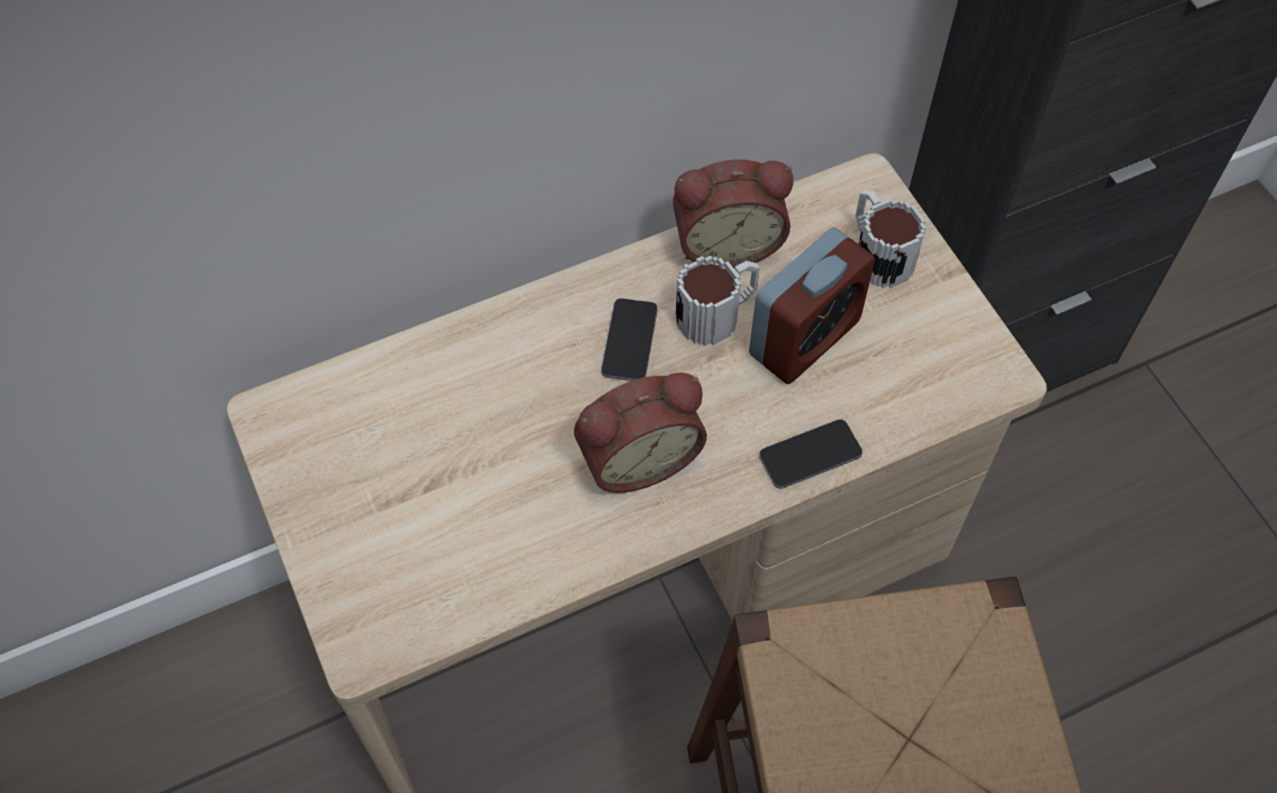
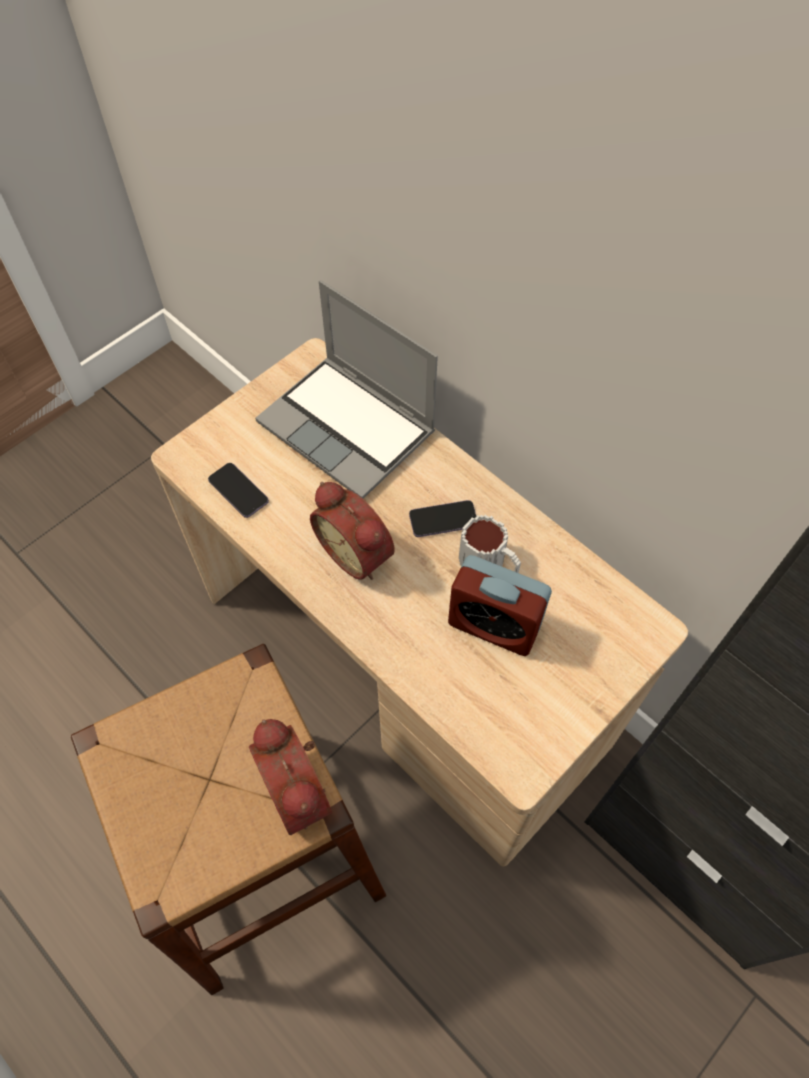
camera: 70 degrees right, 0 degrees up
alarm clock [673,159,793,268] -> alarm clock moved to [249,719,332,835]
phone [759,419,863,489] -> phone moved to [208,463,269,518]
mug [855,190,926,288] -> none
none -> laptop [255,280,438,499]

